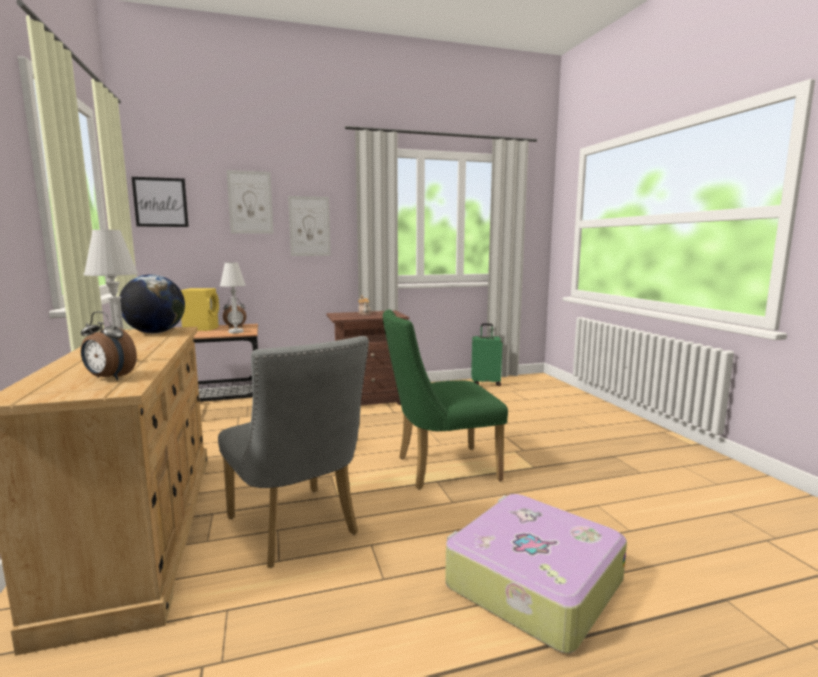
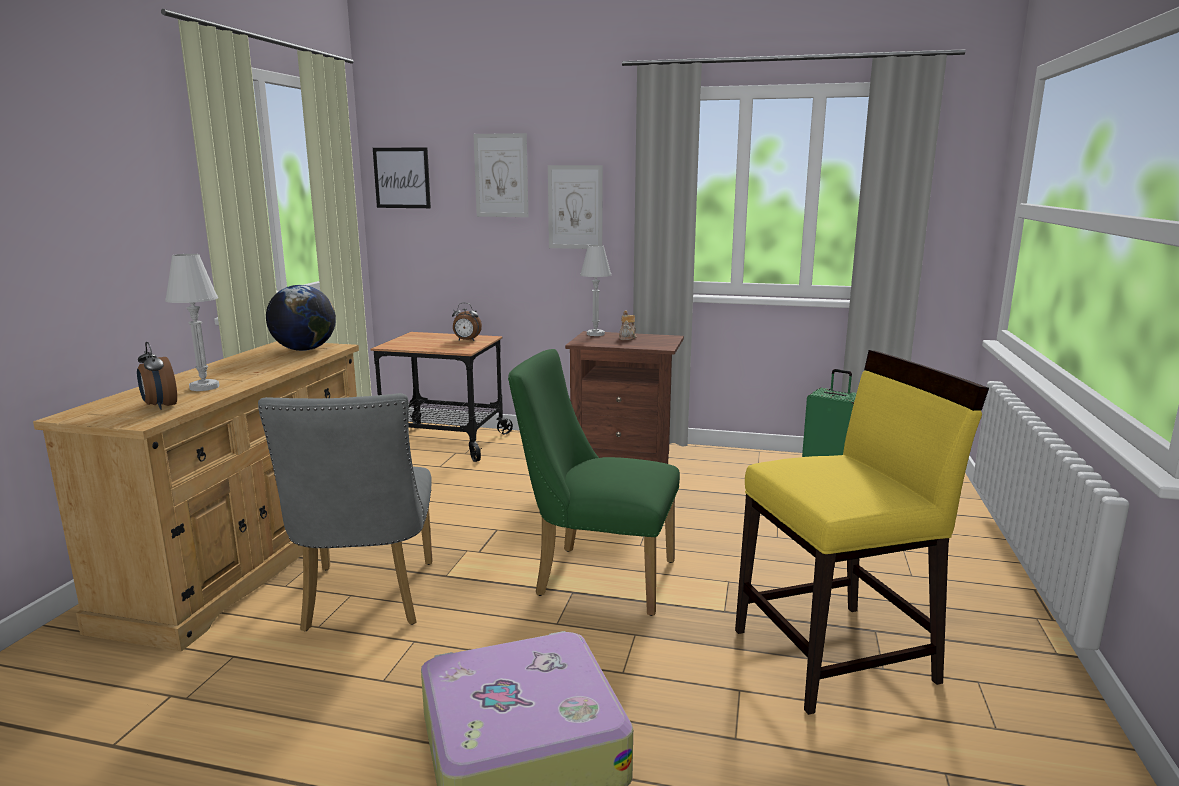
camera: 30 degrees right, 5 degrees up
yellow speaker [181,288,219,331] -> none
white table lamp [220,262,246,333] -> white table lamp moved to [580,245,611,336]
none -> yellow chair [735,350,989,715]

